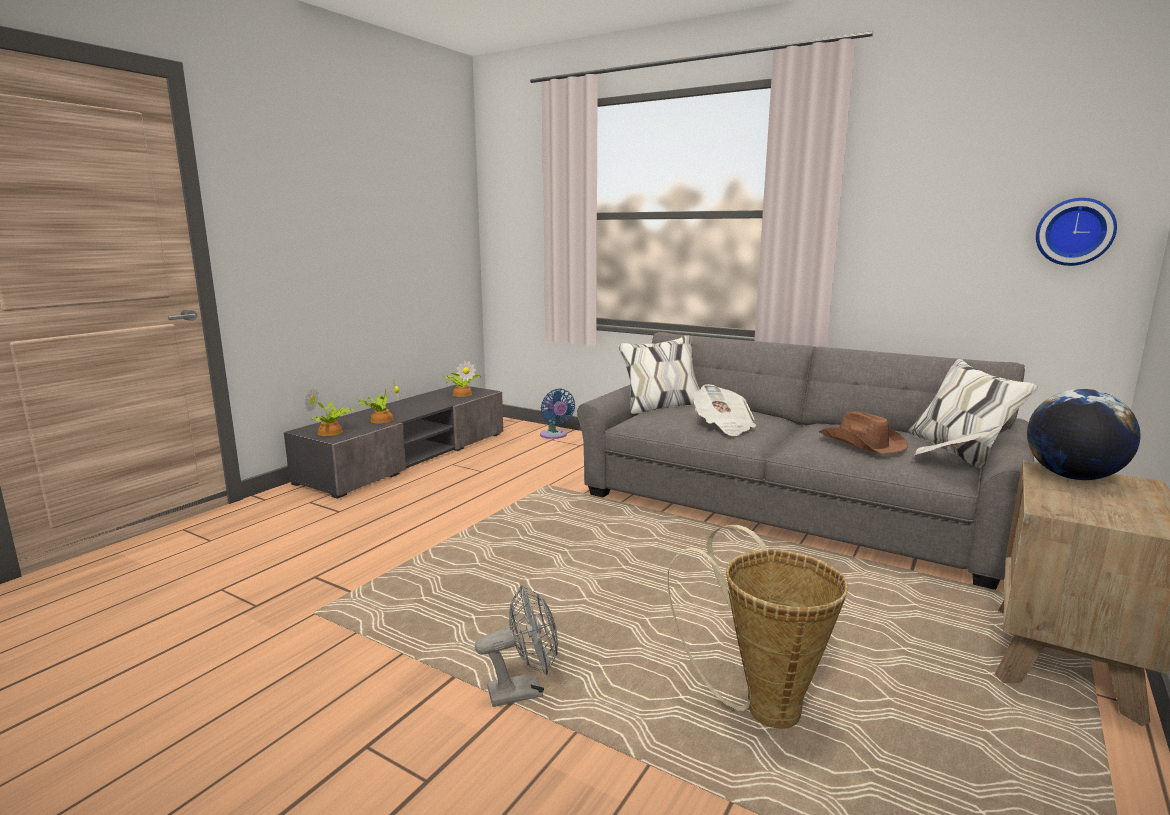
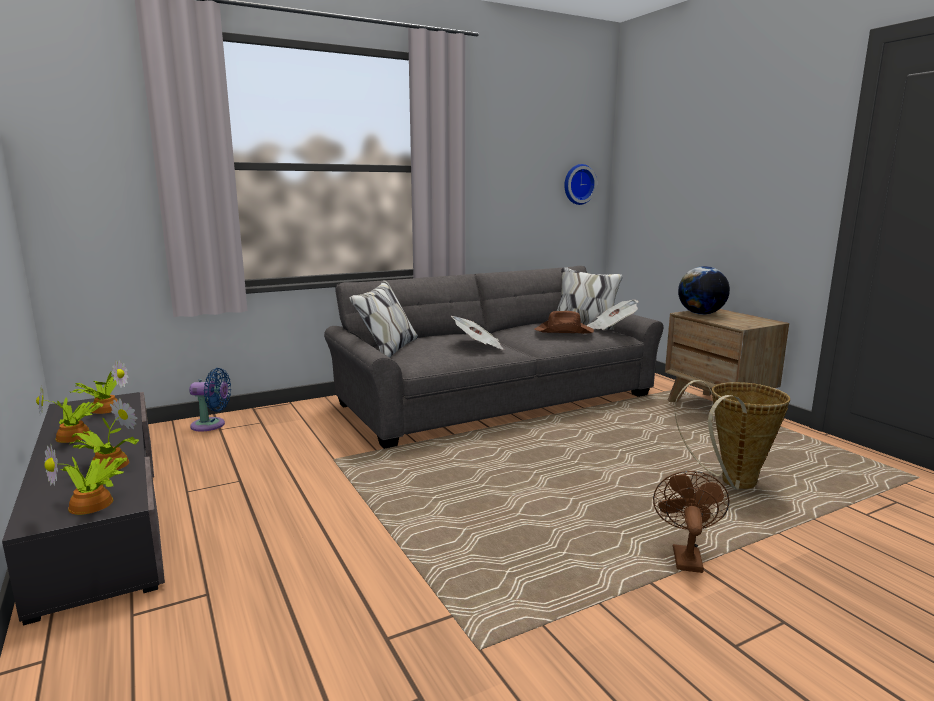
camera: 60 degrees left, 0 degrees up
grey fan [475,585,558,707] -> brown fan [653,471,729,573]
none -> potted plant [36,385,104,443]

